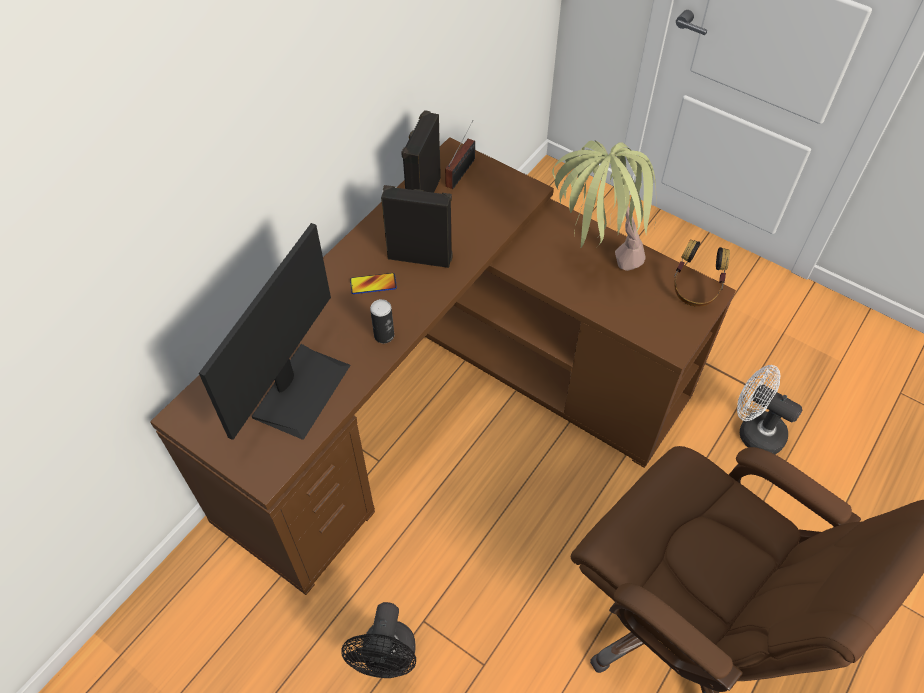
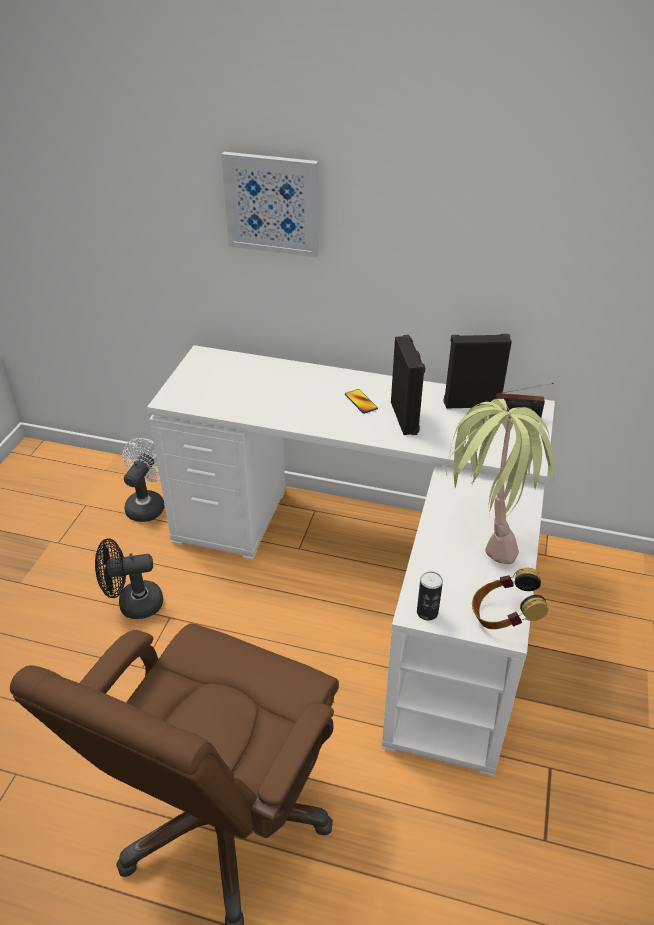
camera: 70 degrees right, 15 degrees down
brown desk [150,137,736,595] -> white desk [147,345,555,776]
monitor [199,223,351,440] -> none
can [370,299,394,343] -> can moved to [417,571,443,621]
white fan [737,365,802,454] -> white fan moved to [122,438,164,522]
none -> picture [221,152,319,258]

